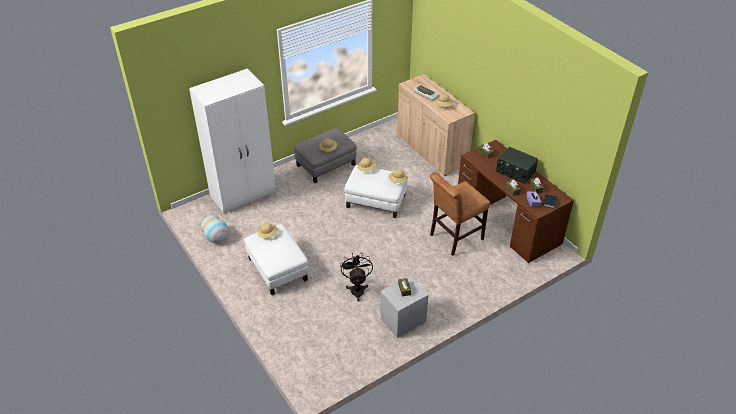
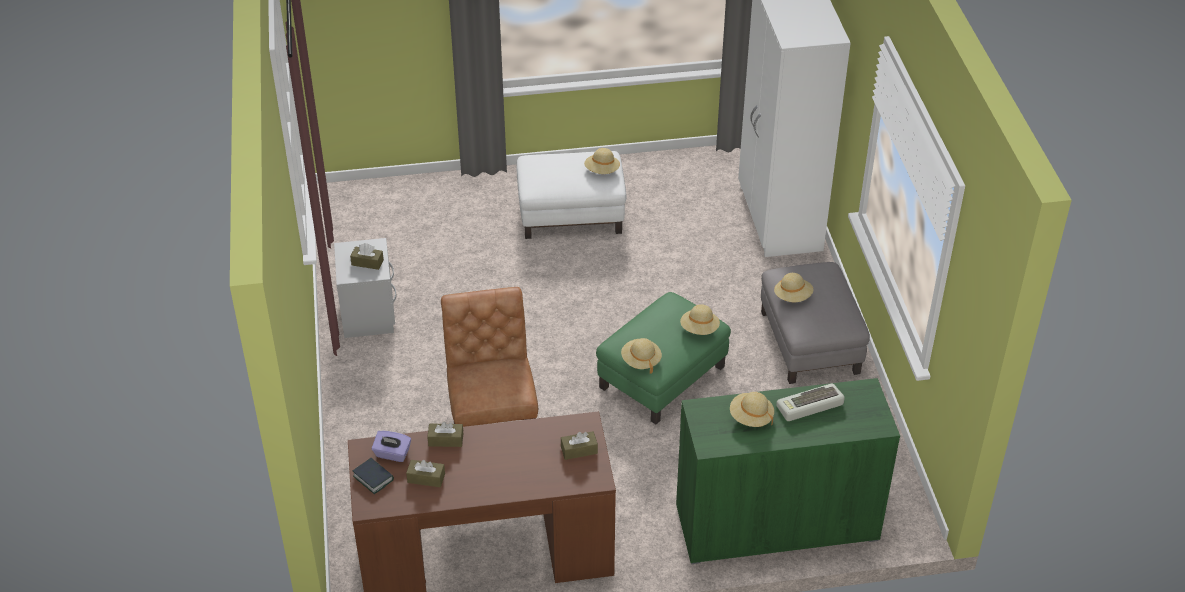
camera: 115 degrees right, 0 degrees up
vase [201,215,229,243] -> none
black fan [340,253,373,302] -> none
white ottoman [344,165,408,218] -> green ottoman [596,292,731,424]
beige cabinet [397,74,475,176] -> green cabinet [676,378,900,564]
radio [496,147,538,184] -> none

